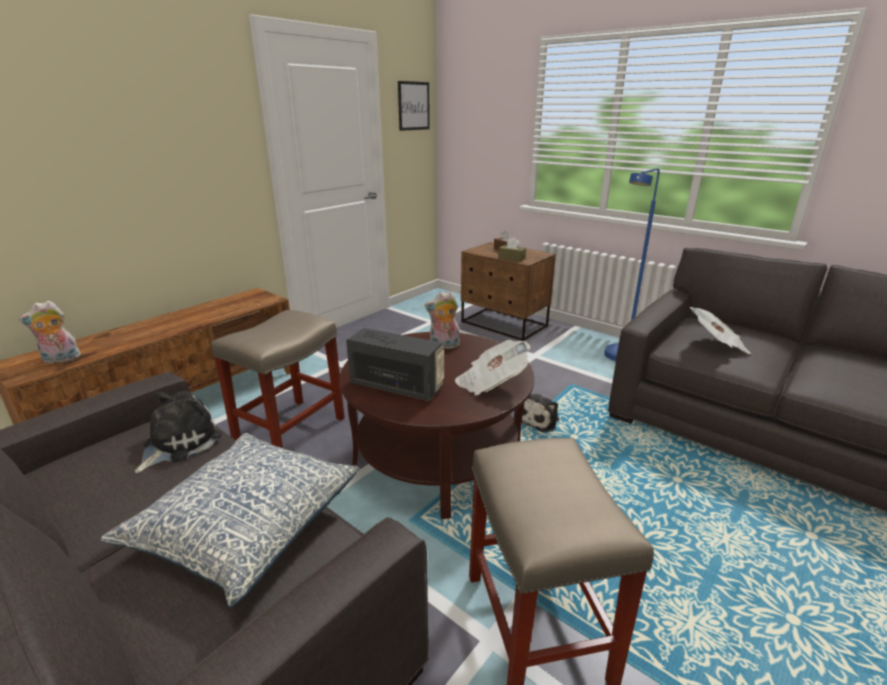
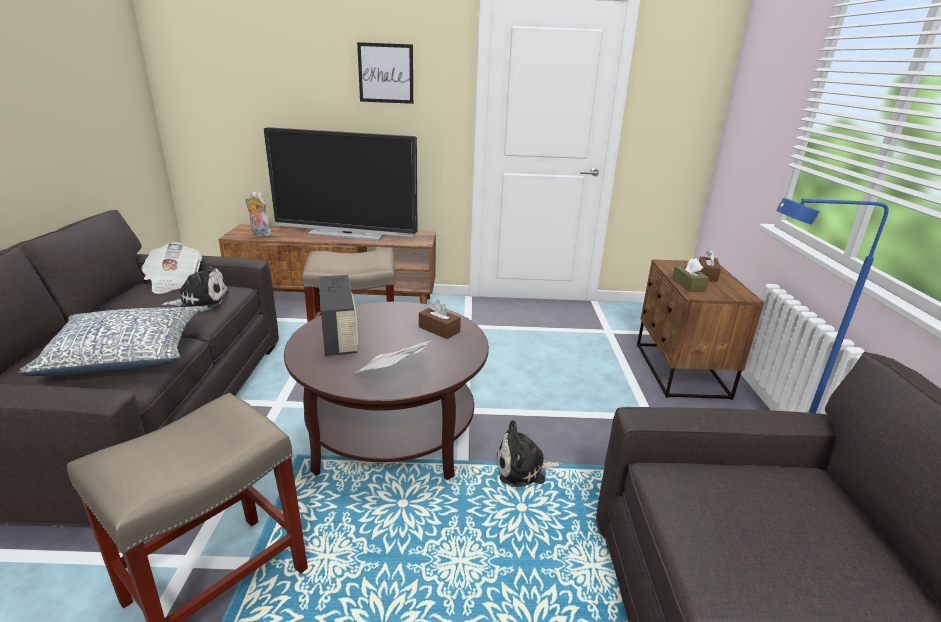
camera: 50 degrees right, 0 degrees up
picture [398,81,430,131] -> picture moved to [357,42,413,104]
plush toy [425,291,460,349] -> brown tissue box [419,300,461,339]
newspaper [690,307,751,354] -> newspaper moved to [141,242,202,294]
none -> television [264,127,418,241]

